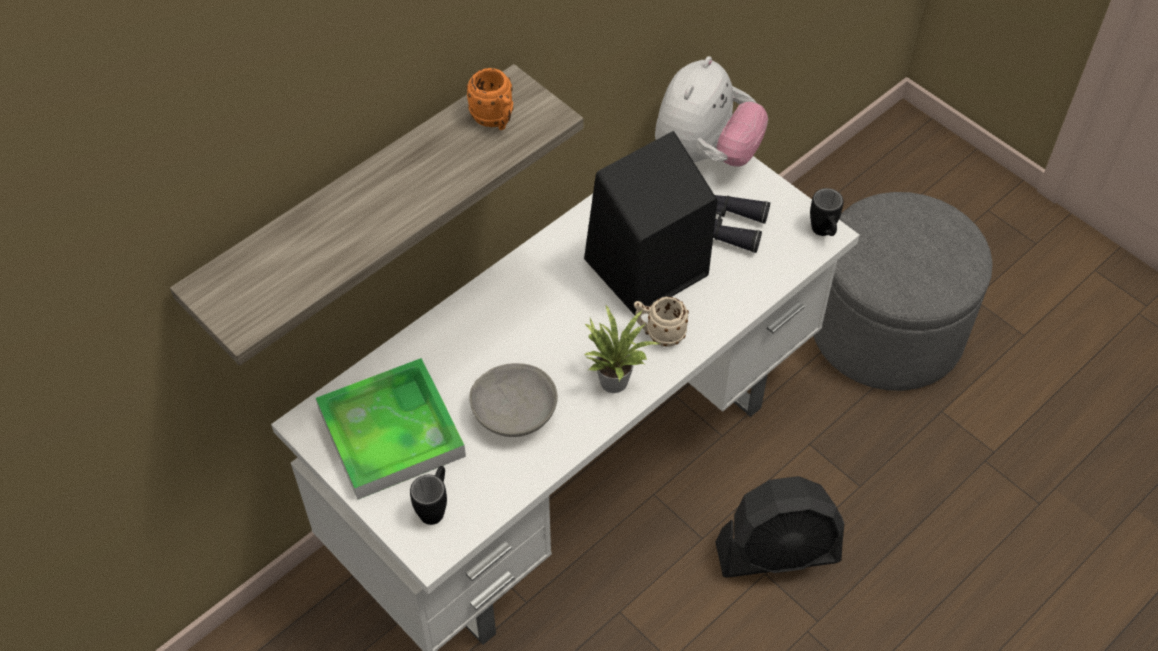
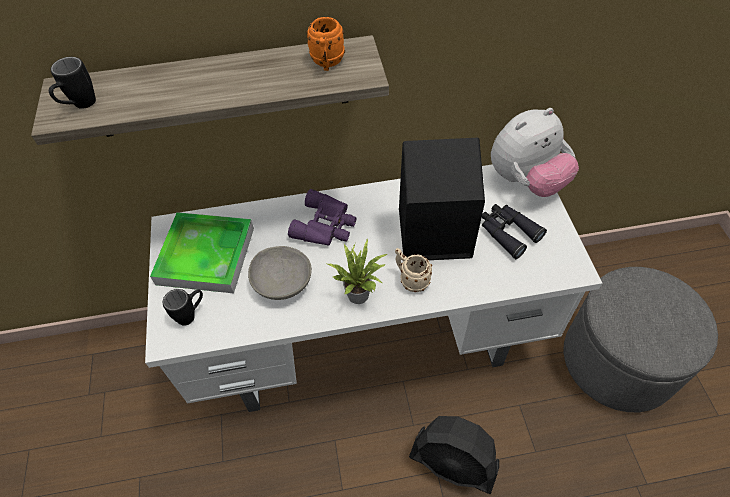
camera: 35 degrees right, 0 degrees up
black mug [810,188,843,236] -> black mug moved to [49,57,96,109]
none -> purple binoculars [288,189,357,246]

